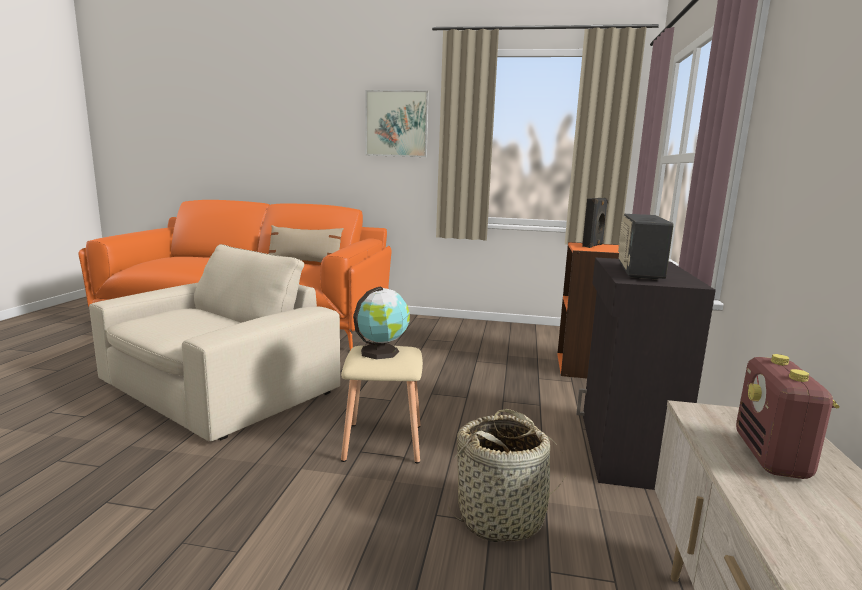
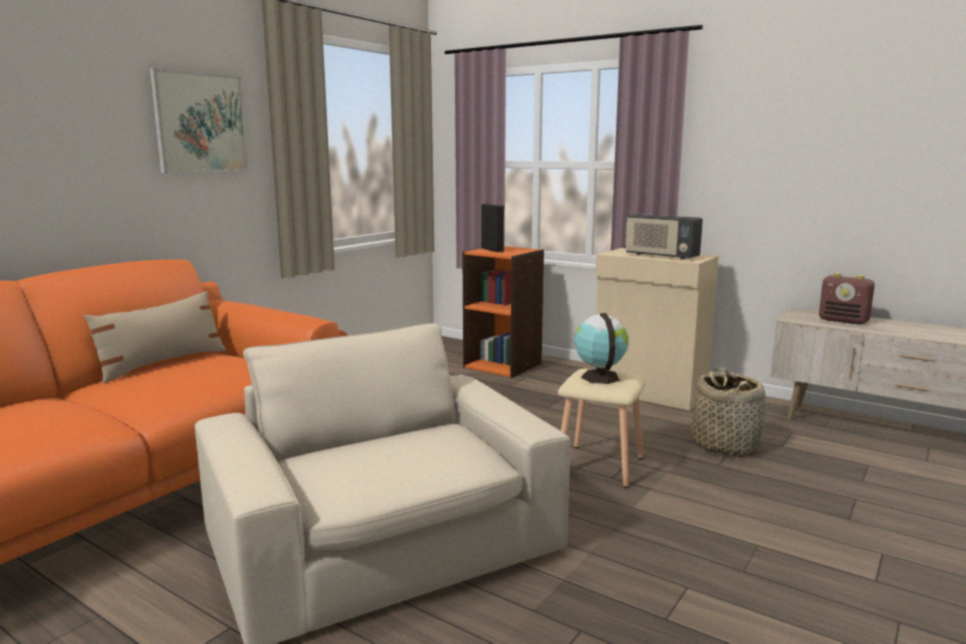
camera: 65 degrees left, 0 degrees up
black cabinet [576,257,716,490] -> beige cabinet [594,248,719,411]

